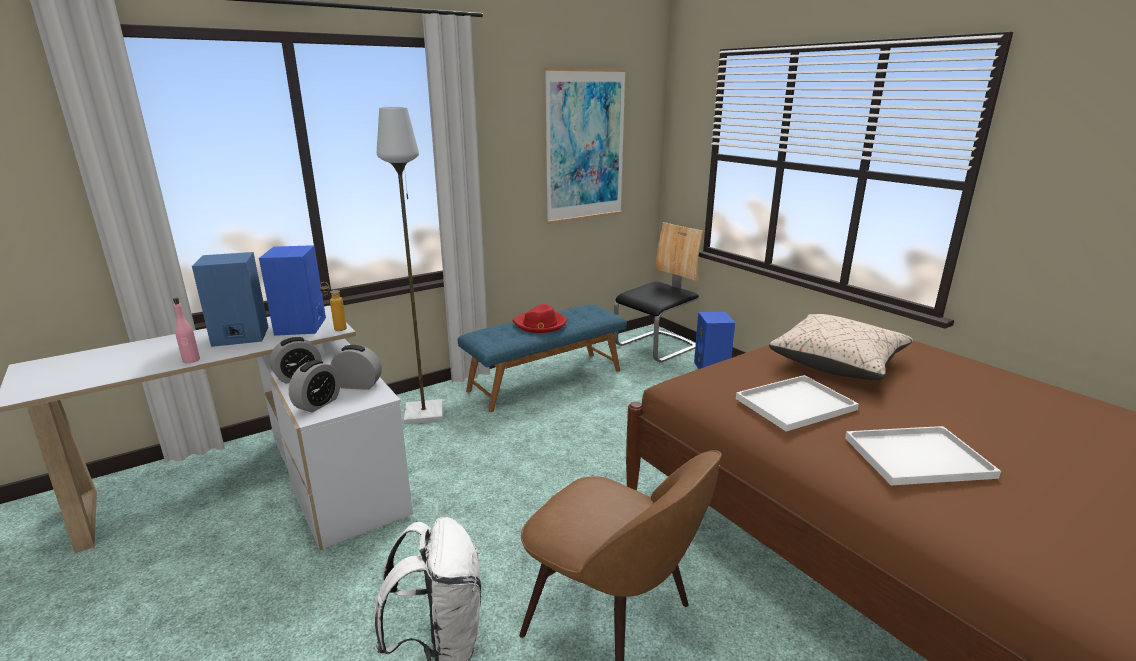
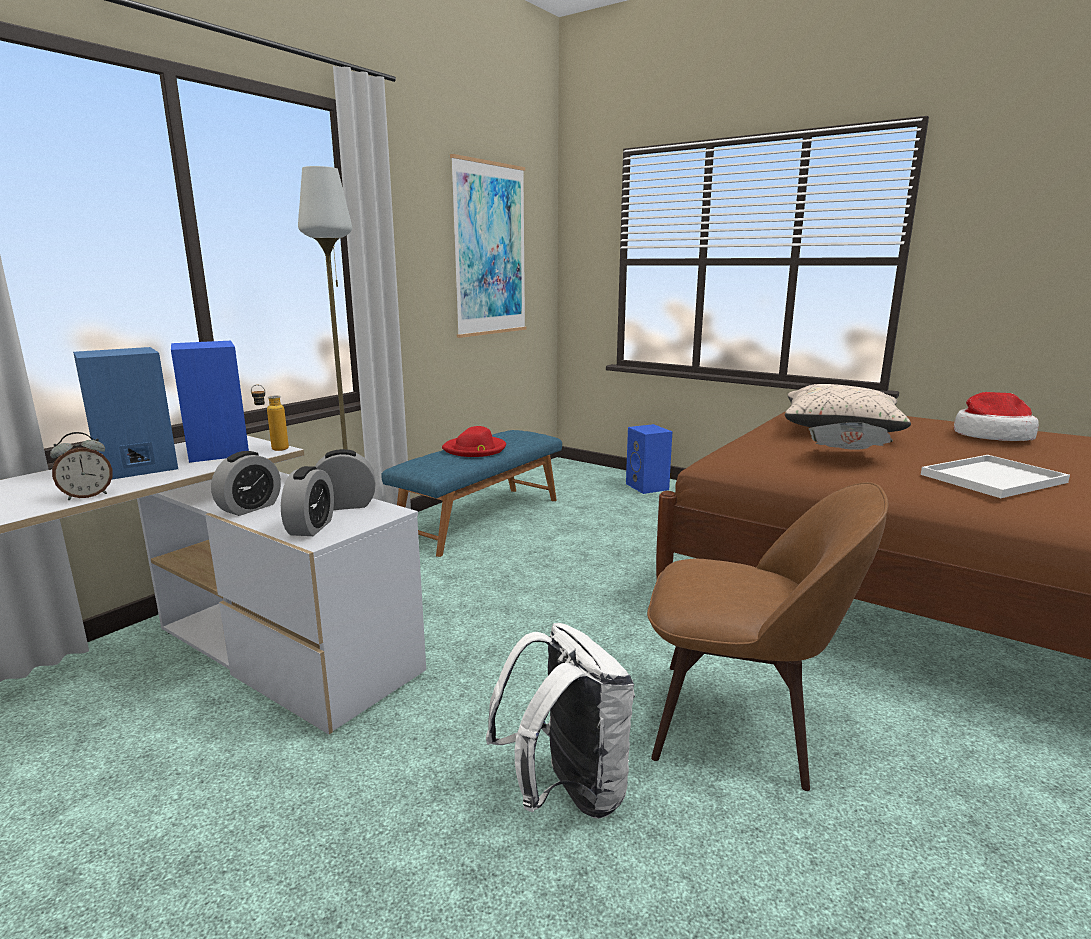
camera: 20 degrees left, 5 degrees down
pink bottle [173,298,200,363] -> alarm clock [50,432,113,500]
chair [614,222,703,362] -> none
white tray [736,375,859,432] -> newspaper [809,422,893,450]
none -> hat [954,392,1039,441]

